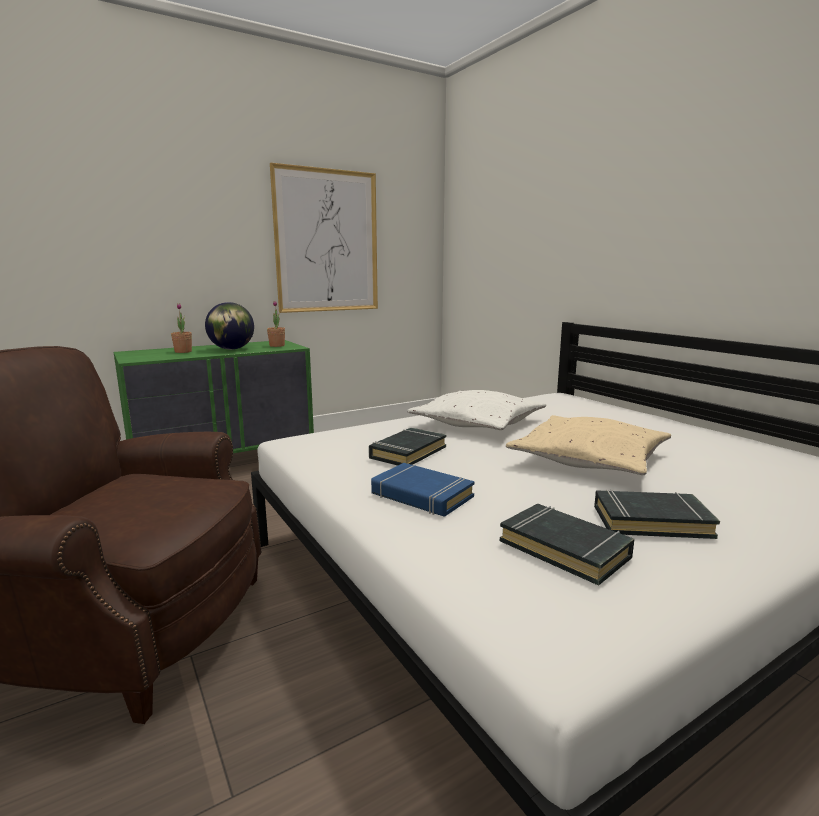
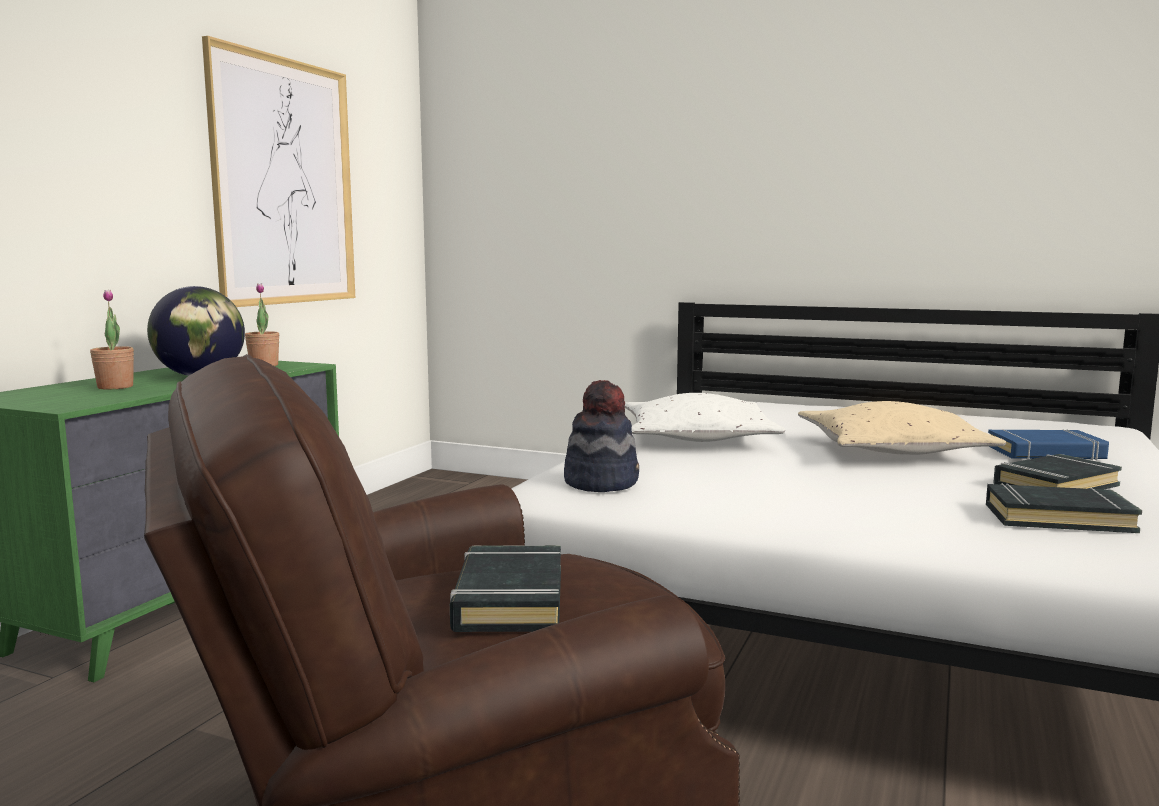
camera: 35 degrees left, 5 degrees down
black book [369,428,446,466] -> black book moved to [450,545,561,632]
blue book [371,463,475,517] -> blue book moved to [988,429,1109,460]
none -> hat [564,380,639,492]

